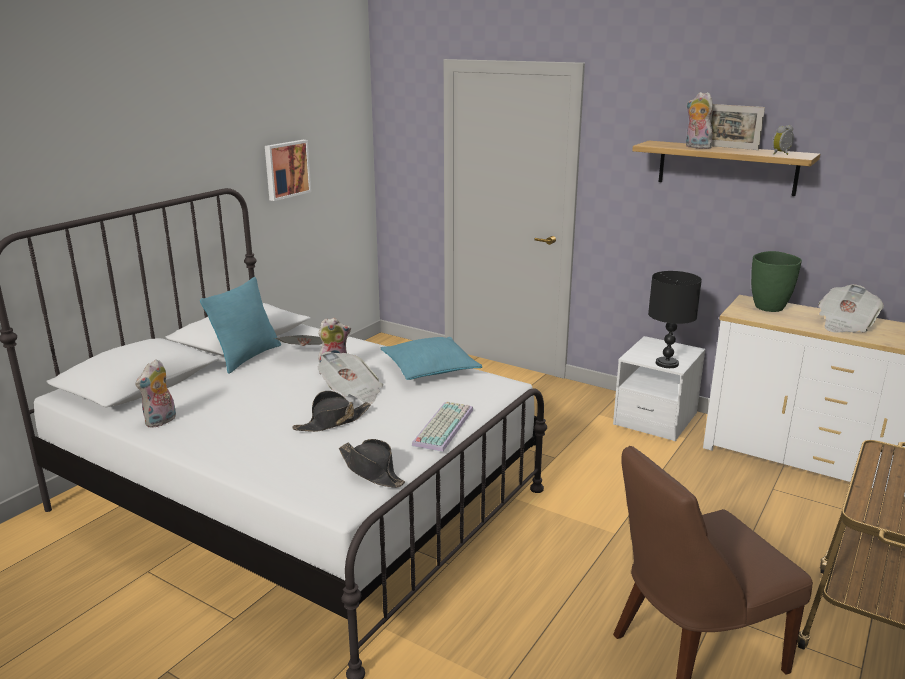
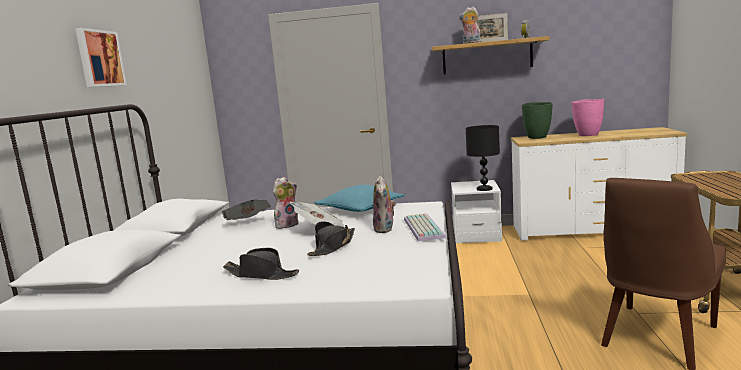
camera: 25 degrees left, 10 degrees down
plush toy [135,359,176,428] -> plush toy moved to [373,176,396,233]
turquoise pillow [200,277,281,374] -> none
picture [265,140,311,201] -> picture moved to [75,28,127,87]
black hat [339,439,405,488] -> black hat moved to [223,248,299,280]
newspaper [818,284,884,333] -> pink vase [572,99,604,136]

